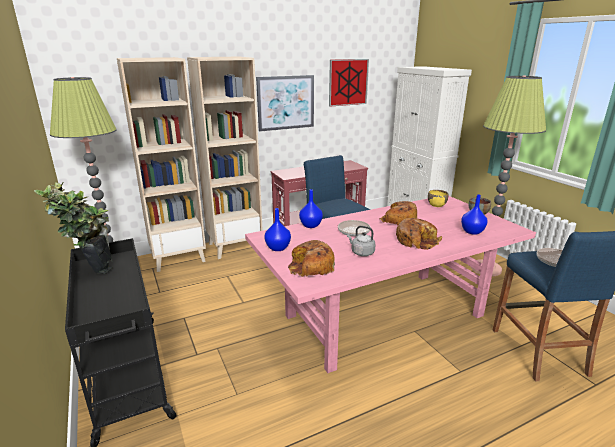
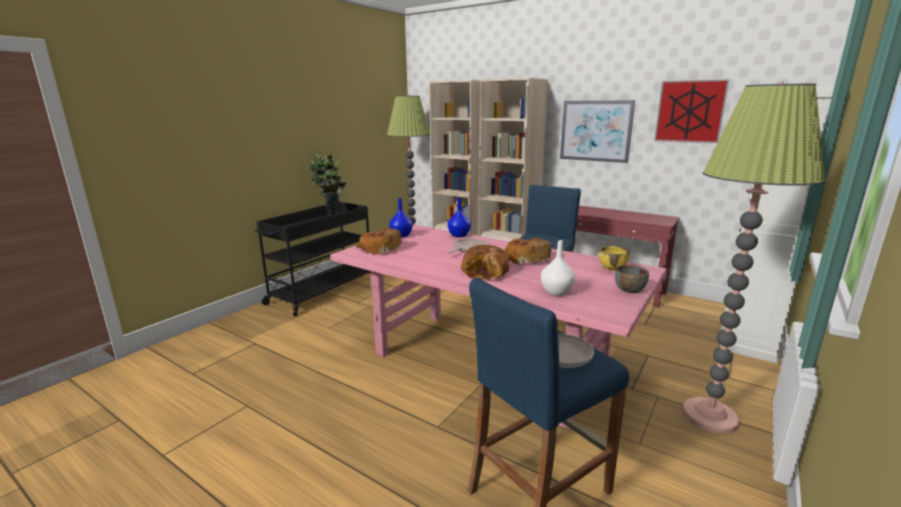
camera: 60 degrees right, 5 degrees down
grey kettle [347,226,376,256] -> none
blue vase [461,194,487,235] -> white vase [541,240,575,296]

